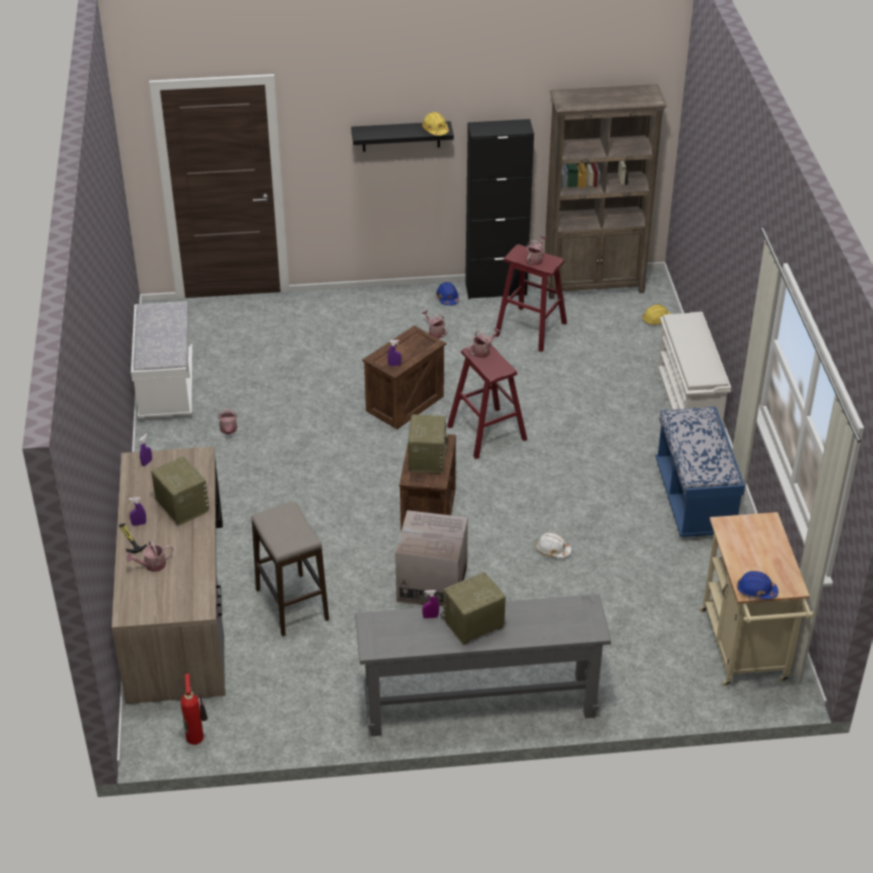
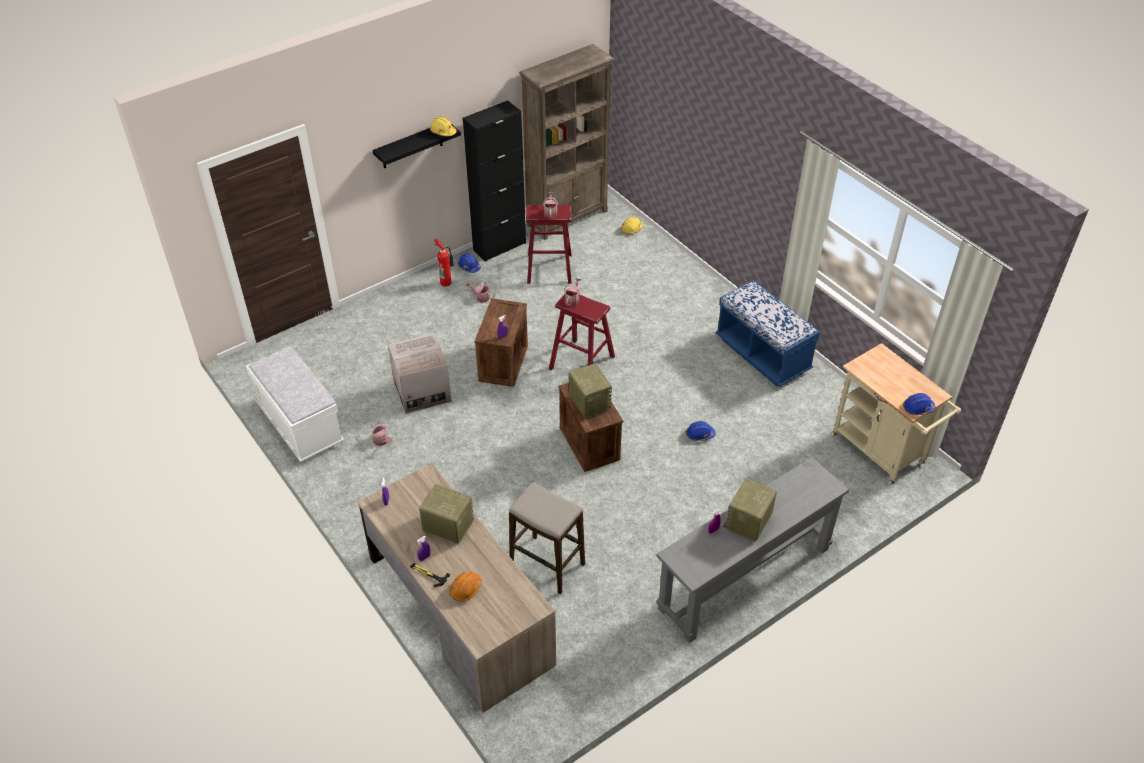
camera: 30 degrees left, 5 degrees up
watering can [127,540,173,572] -> orange hard hat [450,572,482,602]
fire extinguisher [181,674,208,745] -> fire extinguisher moved to [434,239,454,287]
cardboard box [395,510,468,606] -> cardboard box moved to [388,333,452,414]
white hard hat [536,532,571,558] -> blue hard hat [686,421,716,441]
white shoe rack [657,312,731,424] -> none

